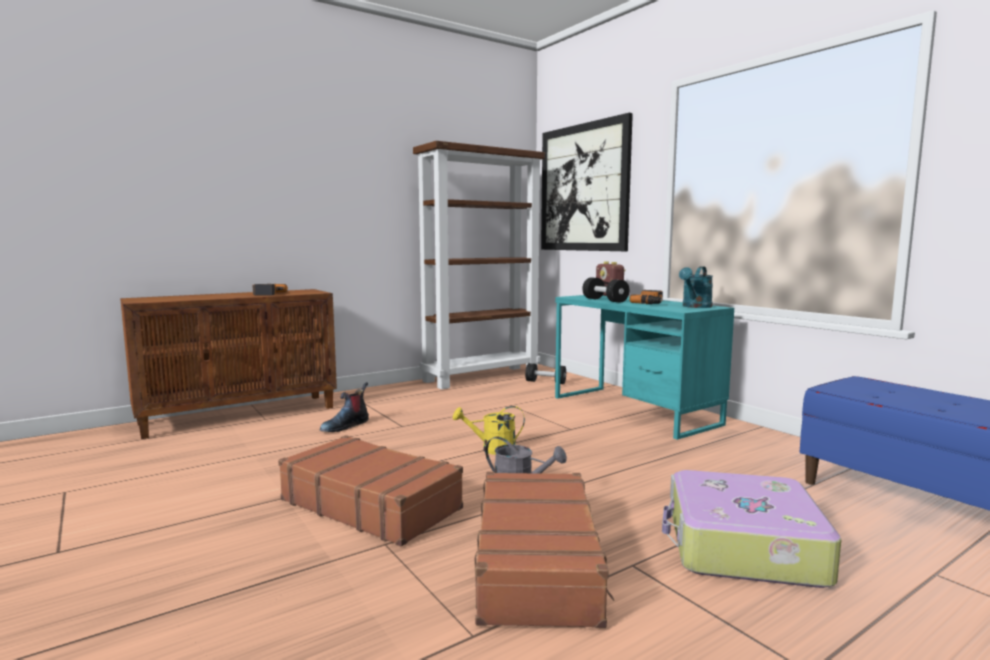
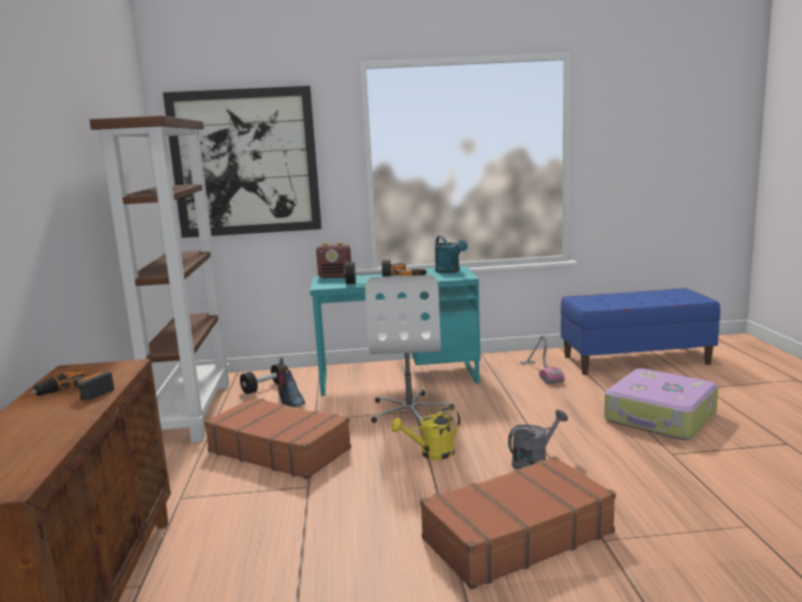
camera: 60 degrees left, 5 degrees up
boot [320,382,369,432] -> boot moved to [278,358,305,407]
yellow watering can [453,406,525,455] -> yellow watering can turned 45 degrees clockwise [391,407,460,460]
brown suitcase [474,472,614,628] -> brown suitcase moved to [204,397,351,479]
none -> white office chair [365,275,454,426]
none -> vacuum cleaner [520,335,564,384]

